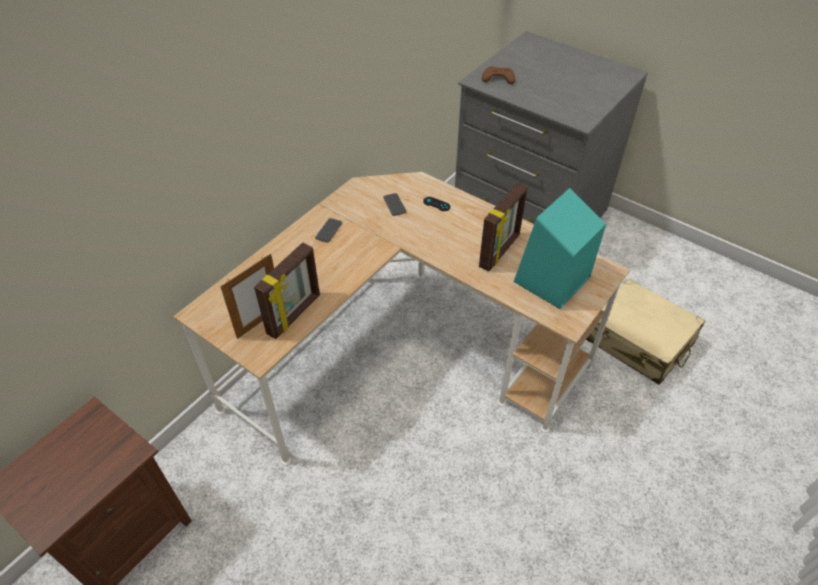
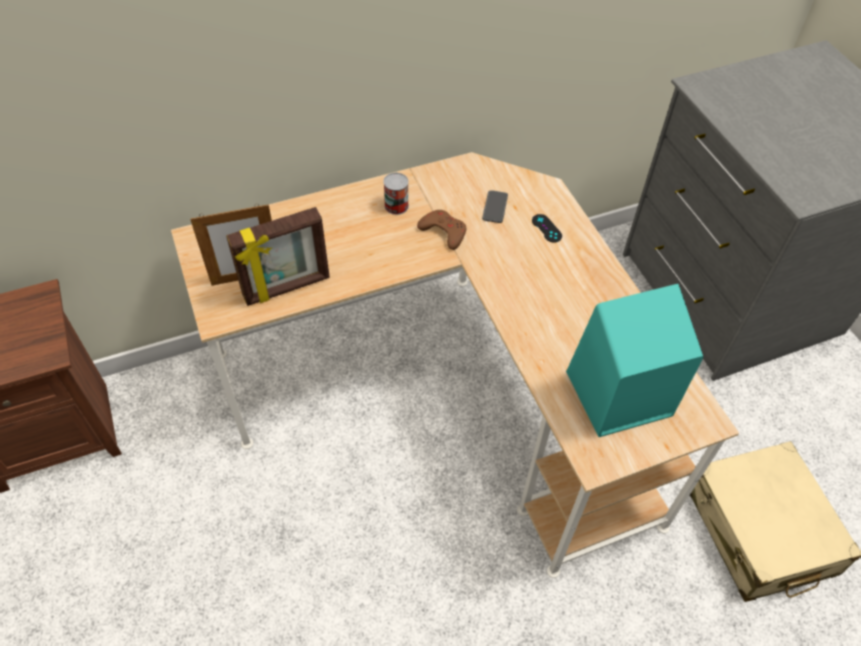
camera: 30 degrees right, 5 degrees up
phone [315,218,342,243] -> can [383,173,409,215]
picture frame [479,183,527,271] -> none
brown game controller [482,66,515,84] -> brown game controller moved to [417,210,467,250]

